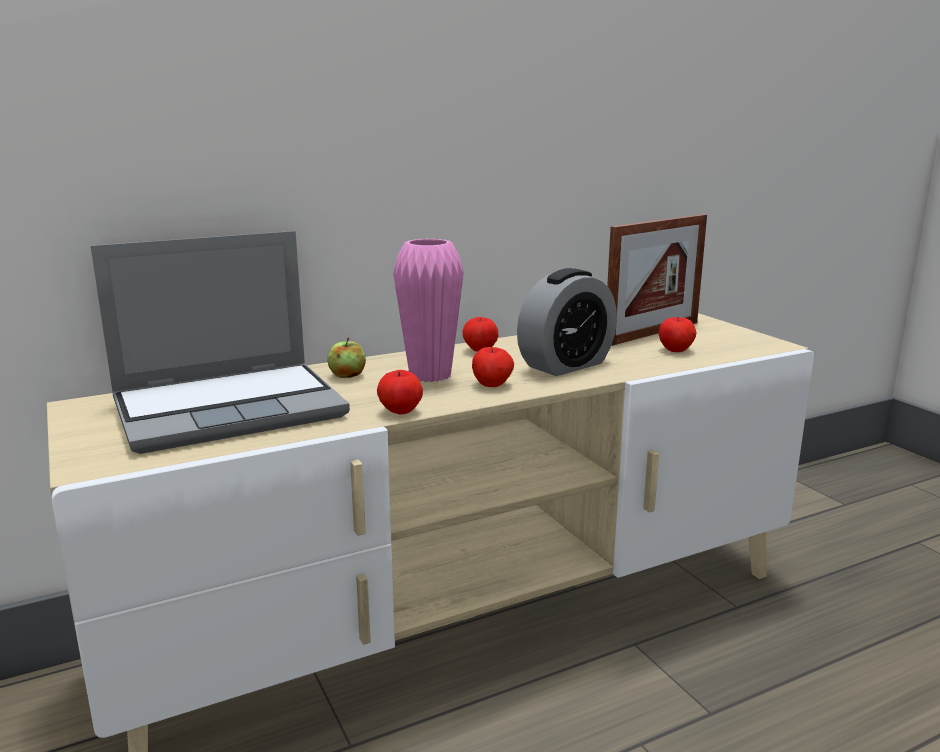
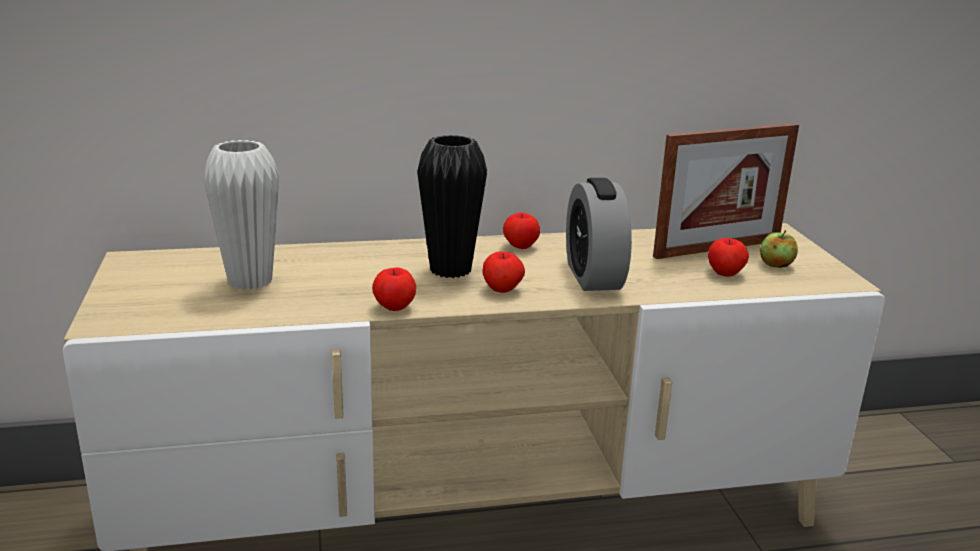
camera: 15 degrees right, 5 degrees up
laptop [91,231,350,454] -> white vase [203,140,279,290]
apple [327,338,366,378] -> apple moved to [760,230,798,268]
pink vase [393,239,464,382] -> black vase [417,135,487,278]
alarm clock [517,268,617,376] -> alarm clock turned 105 degrees clockwise [566,178,632,291]

